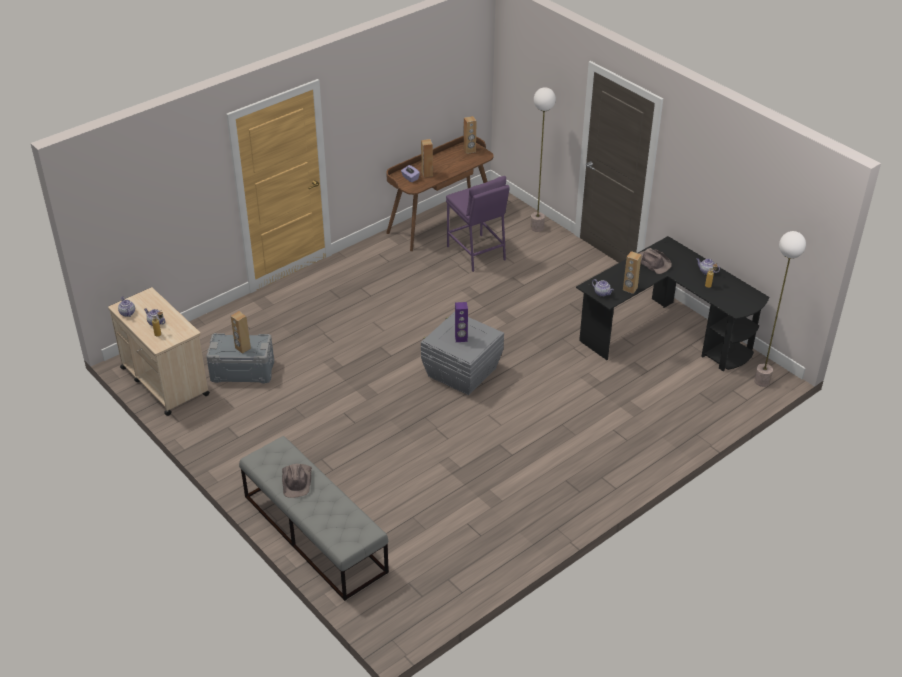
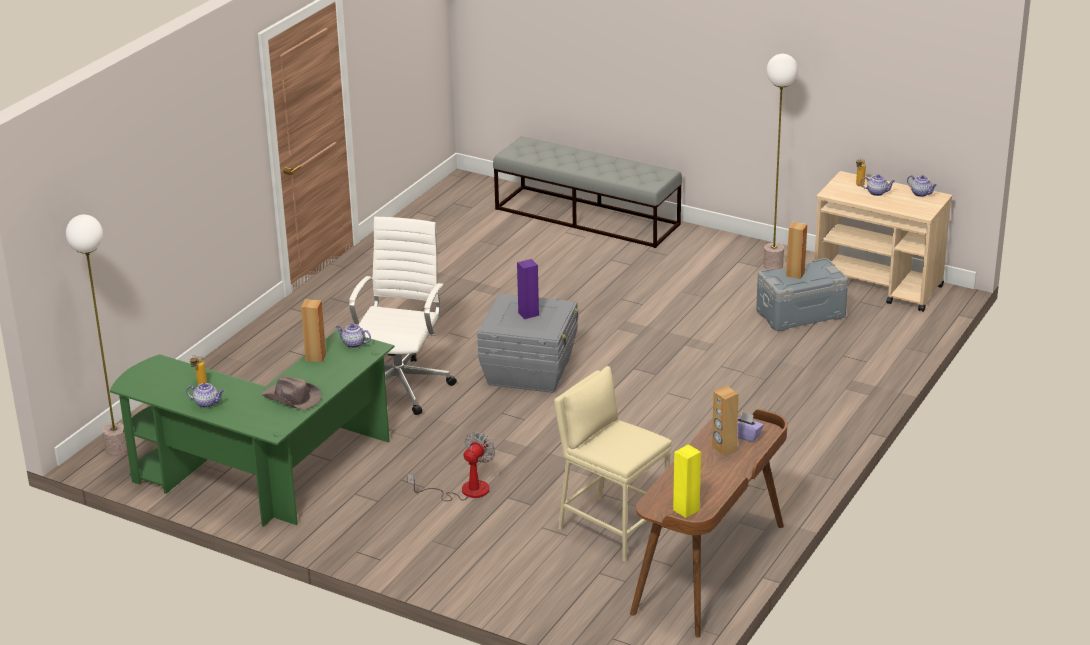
camera: 160 degrees right, 10 degrees down
brown hat [282,464,312,498] -> none
purple stool [446,176,510,272] -> beige stool [554,366,672,562]
brown speaker [463,116,477,154] -> yellow speaker [673,444,701,518]
floor lamp [530,87,556,232] -> floor lamp moved to [763,54,798,270]
black desk [576,236,769,371] -> green desk [110,329,394,527]
none -> white office chair [349,217,457,415]
none -> fan [407,432,495,501]

